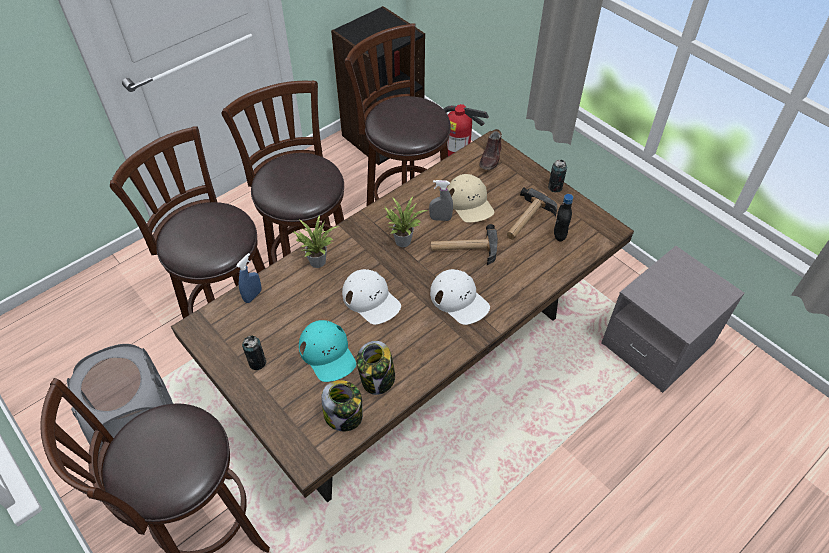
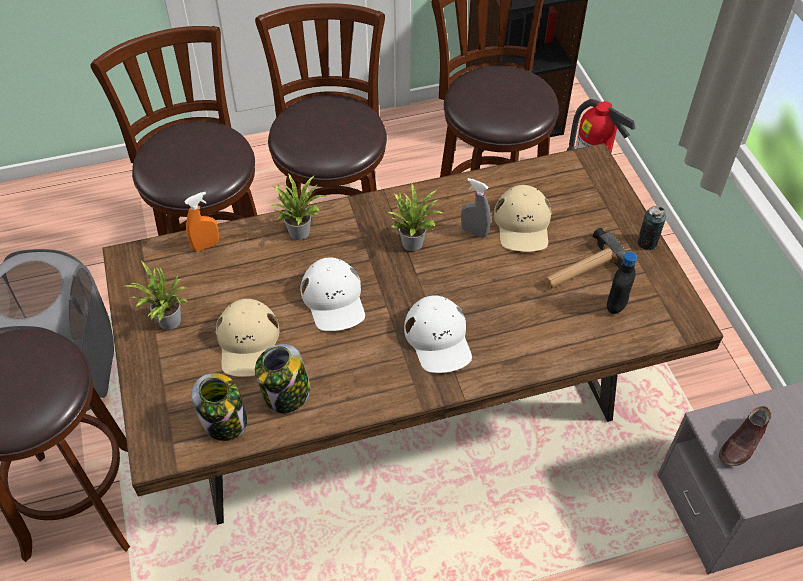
camera: 25 degrees right, 0 degrees up
blue spray bottle [236,253,262,303] -> orange spray bottle [184,192,219,252]
can [242,336,266,370] -> potted plant [126,261,187,330]
turquoise cap [299,320,356,382] -> beige cap [216,299,279,377]
hammer [431,224,498,265] -> none
brown shoe [479,129,502,170] -> brown shoe moved to [719,406,771,466]

